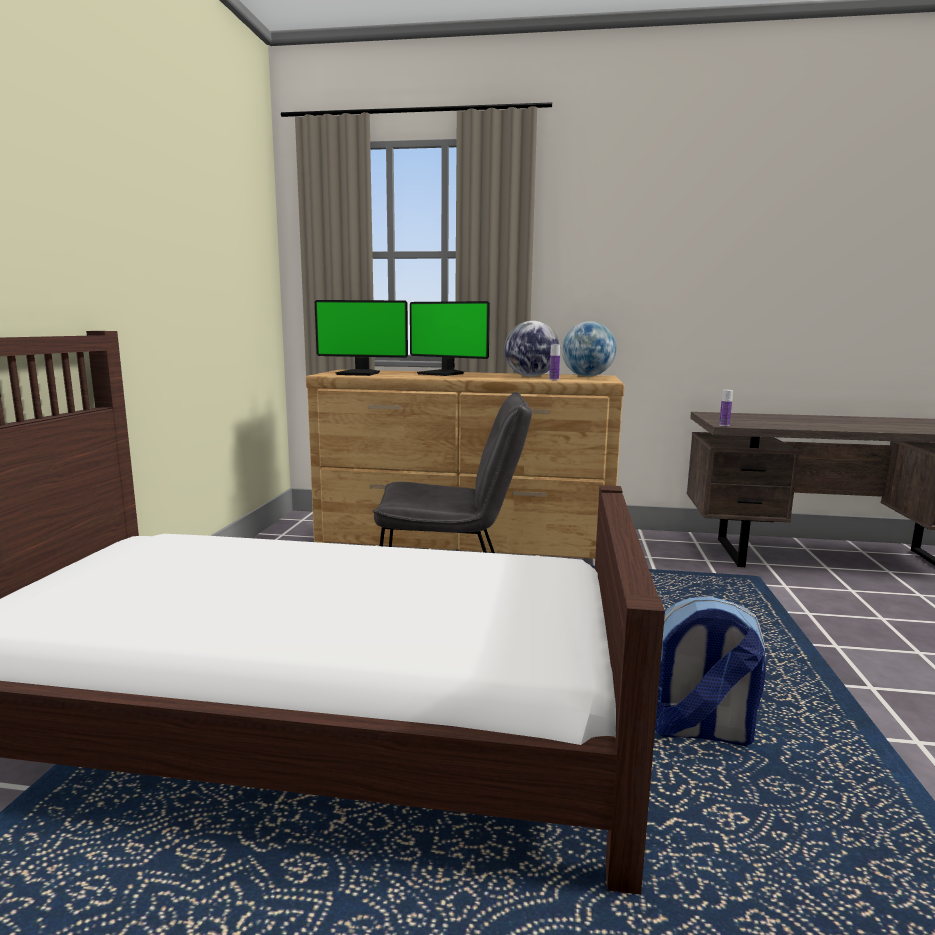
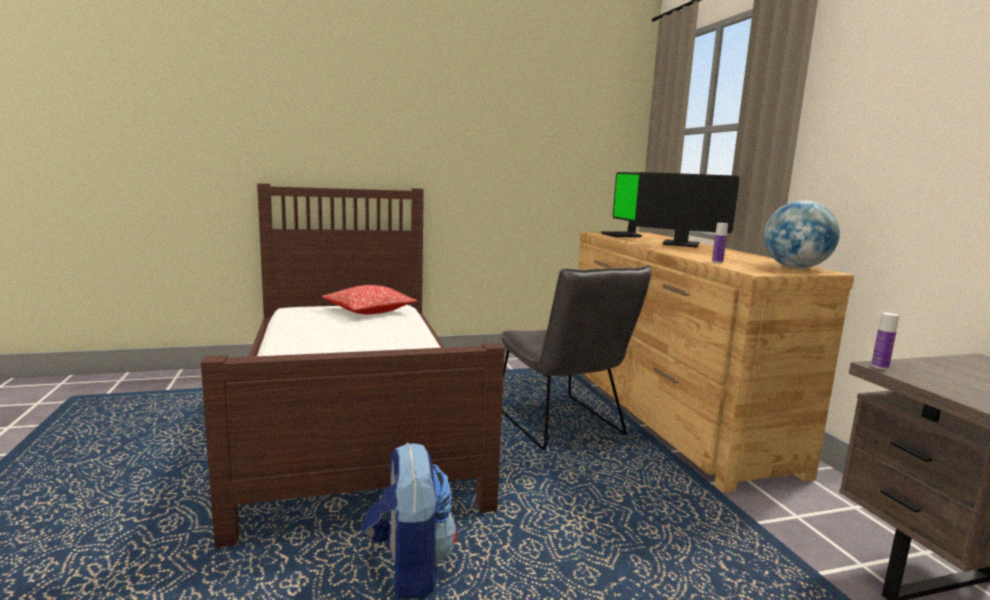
camera: 65 degrees right, 0 degrees up
monitor [410,301,490,376] -> monitor turned 105 degrees clockwise [634,172,740,248]
globe [504,321,560,377] -> none
none -> pillow [322,285,417,314]

